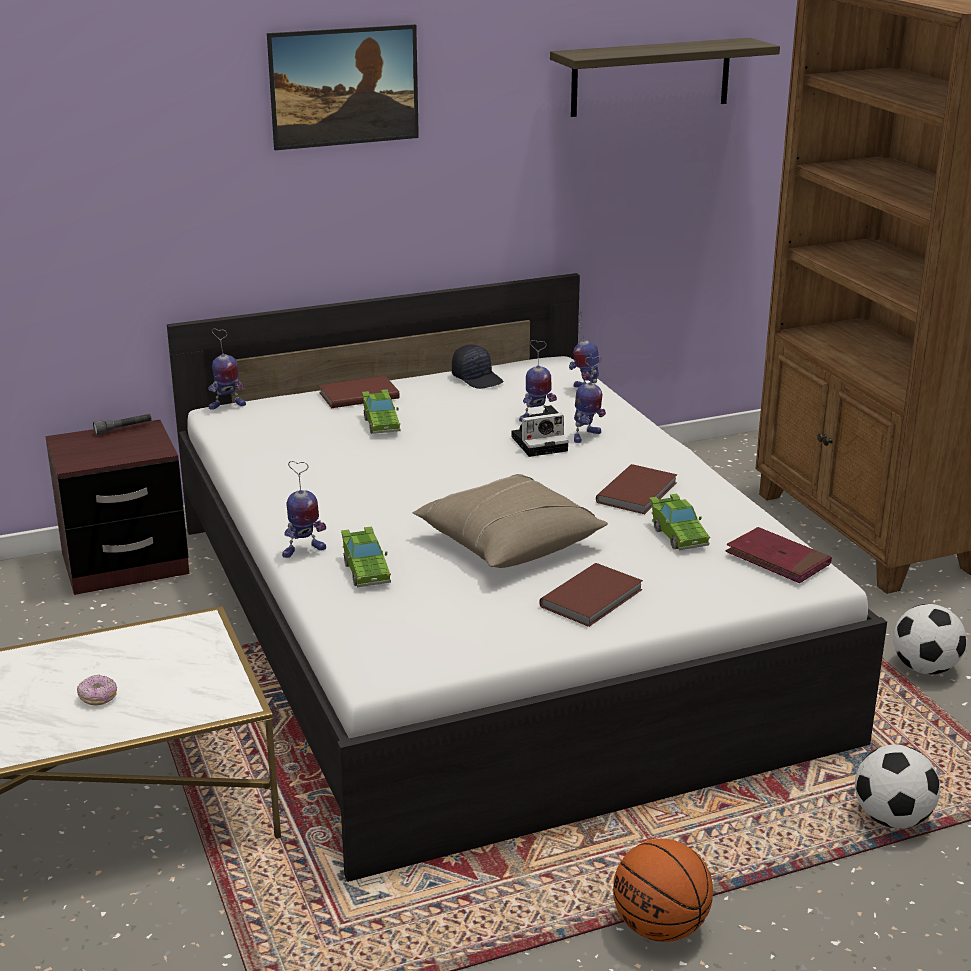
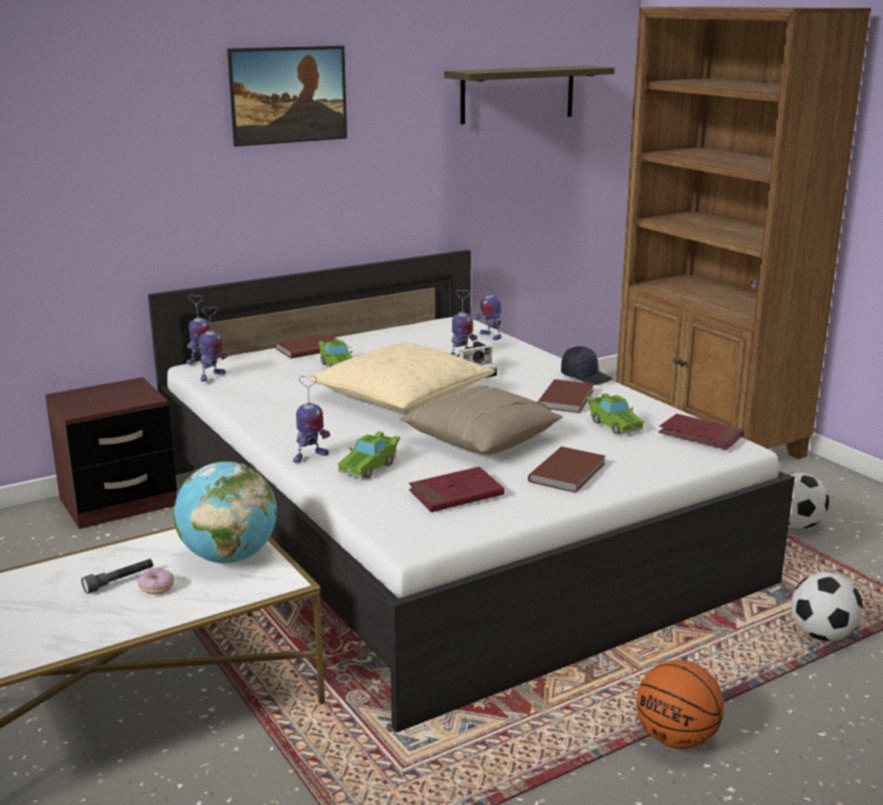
camera: 10 degrees left, 5 degrees down
grey flashlight [93,414,152,435] -> grey flashlight moved to [82,559,153,594]
green toy car [341,526,391,587] -> green toy car turned 60 degrees clockwise [337,431,401,479]
black cap [452,345,504,389] -> black cap moved to [561,346,613,385]
toy robot [574,356,606,443] -> toy robot moved to [199,307,227,382]
none -> globe [173,461,277,563]
none -> beige pillow [308,343,495,411]
none -> red book [409,467,504,512]

